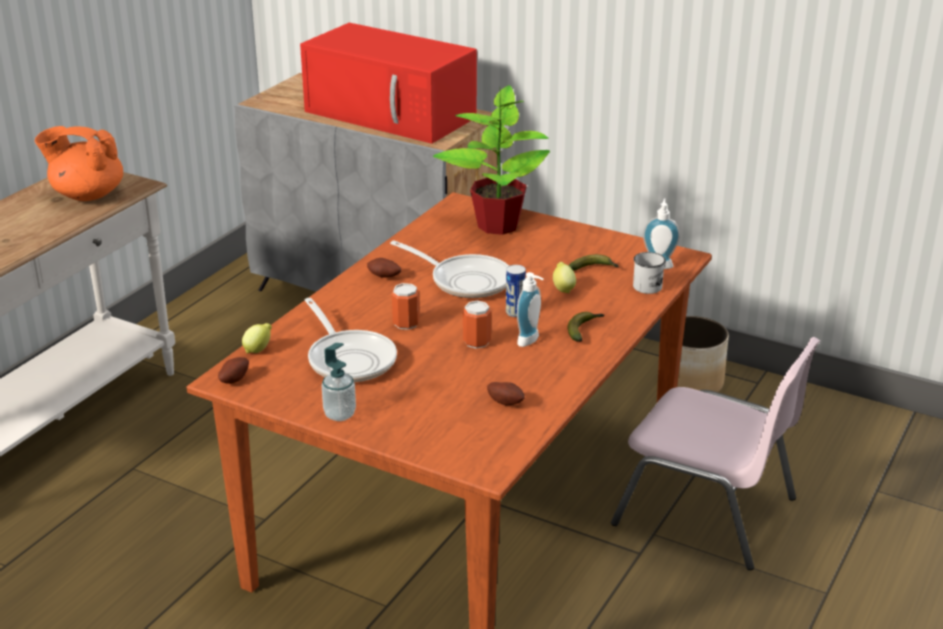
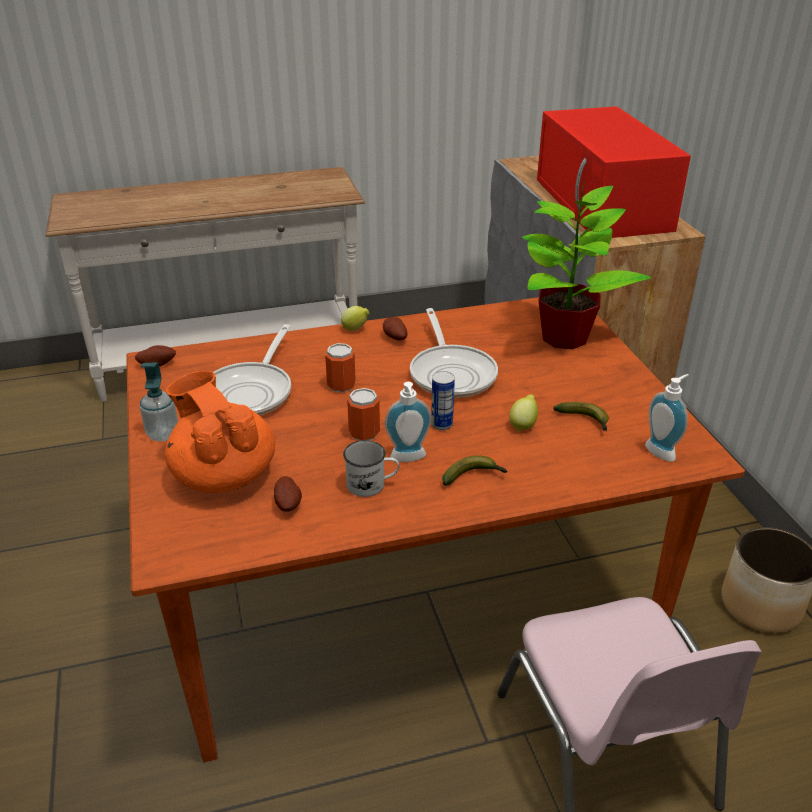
camera: 45 degrees right, 5 degrees up
orange teapot [35,126,123,201] -> orange teapot moved to [165,371,275,493]
lemon [242,323,272,353] -> lemon moved to [341,306,370,331]
white mug [633,252,666,294] -> white mug moved to [343,440,399,497]

